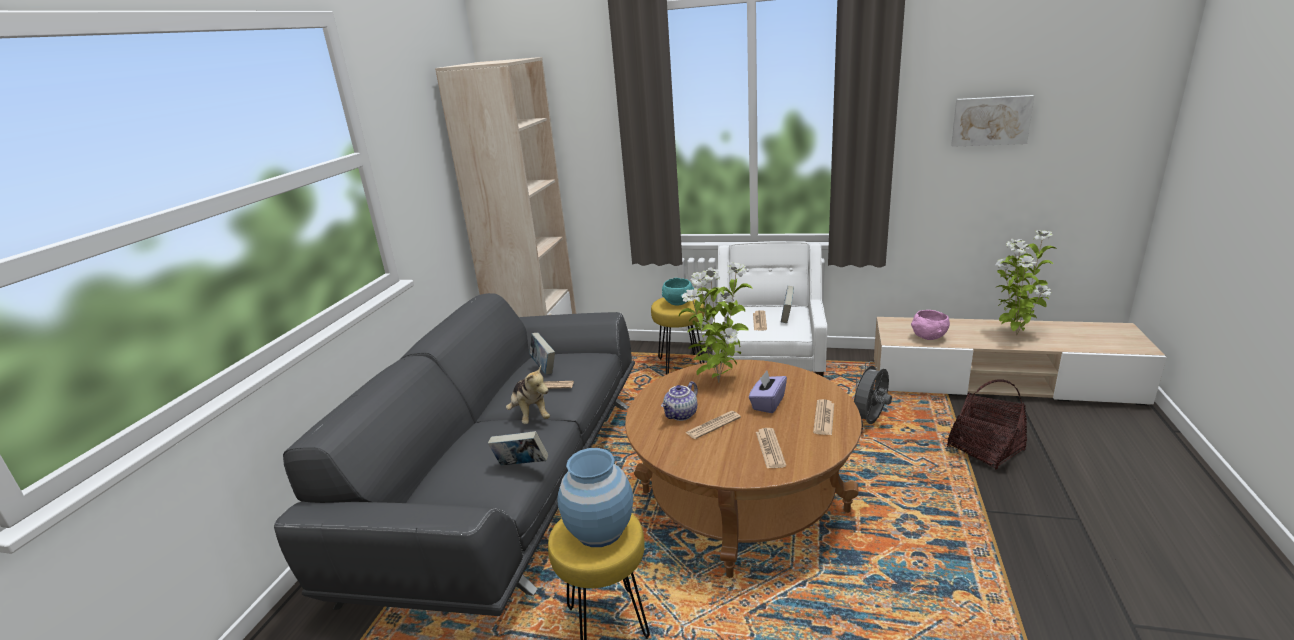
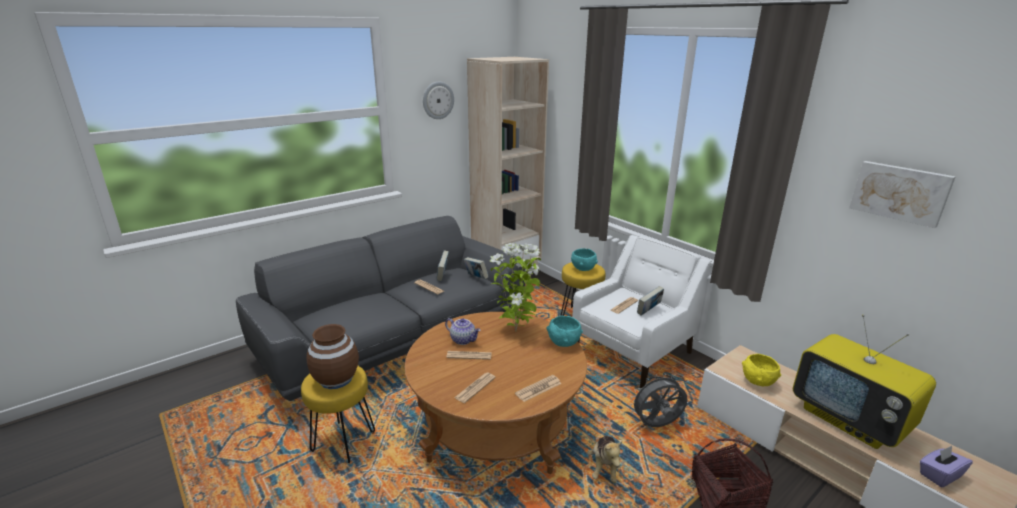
camera: 35 degrees right, 0 degrees up
book [488,431,548,466] -> book moved to [464,257,489,279]
plush toy [506,365,550,424] -> plush toy moved to [587,436,622,483]
blue vase [557,448,633,547] -> brown vase [306,324,359,389]
teapot [661,381,698,421] -> teapot turned 135 degrees counterclockwise [445,318,481,345]
purple tissue box [749,371,787,413] -> purple tissue box moved to [920,446,973,488]
pink bowl [911,310,950,340] -> yellow bowl [742,354,781,386]
potted plant [995,230,1057,336] -> television [793,315,936,449]
none -> wall clock [423,82,454,119]
none -> turquoise bowl [547,316,583,347]

